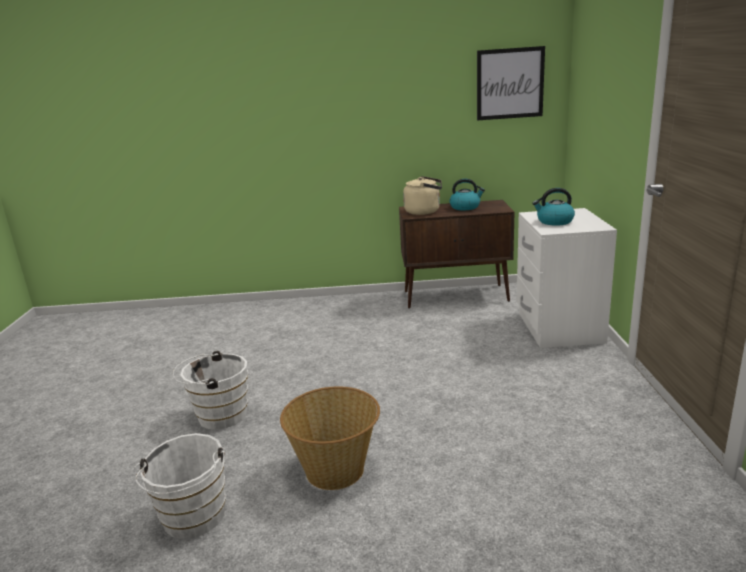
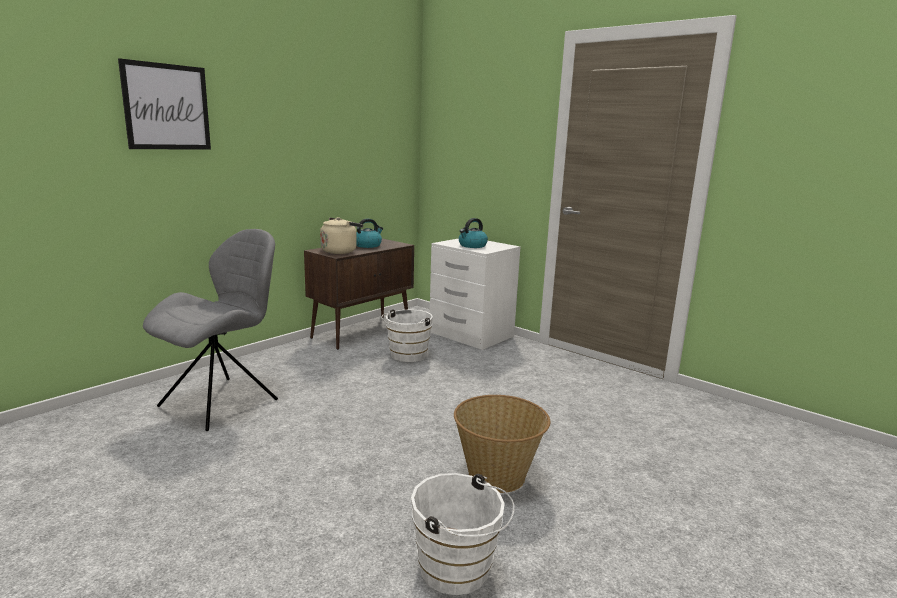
camera: 50 degrees left, 5 degrees down
white bucket [173,351,248,430] -> white bucket moved to [381,309,433,362]
picture [477,46,545,120] -> picture moved to [118,58,211,150]
none -> grey chair [143,229,278,431]

